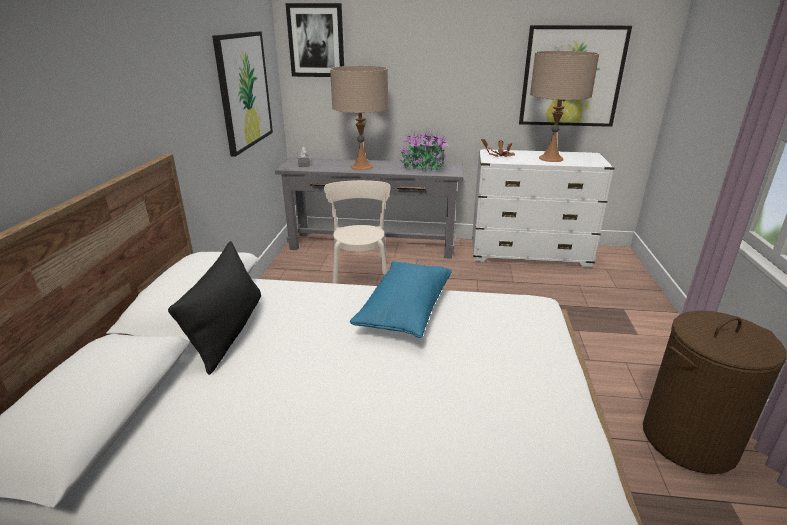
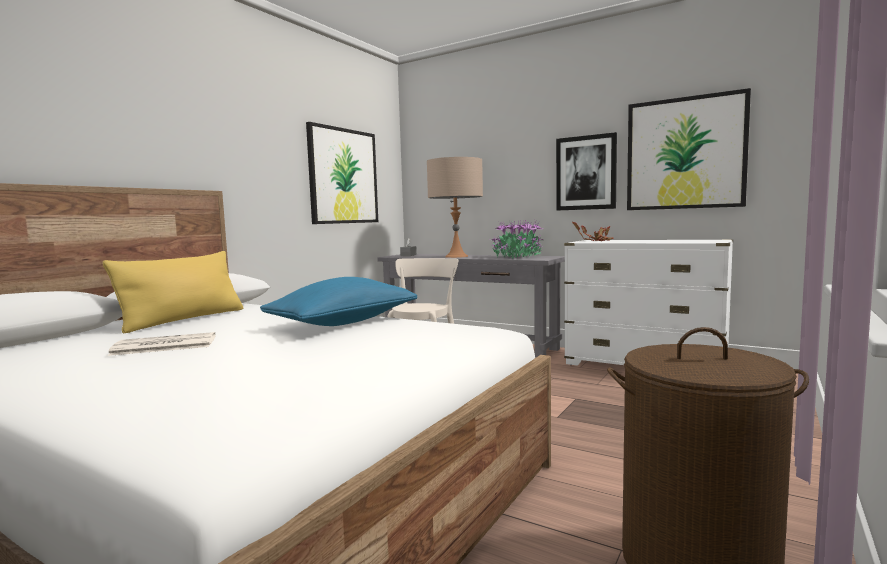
camera: 25 degrees right, 20 degrees down
black pillow [168,241,261,375] -> yellow pillow [103,251,243,334]
picture [285,3,344,77] -> picture moved to [556,132,617,211]
beige table lamp [530,51,599,162] -> none
none -> newspaper [108,332,216,356]

